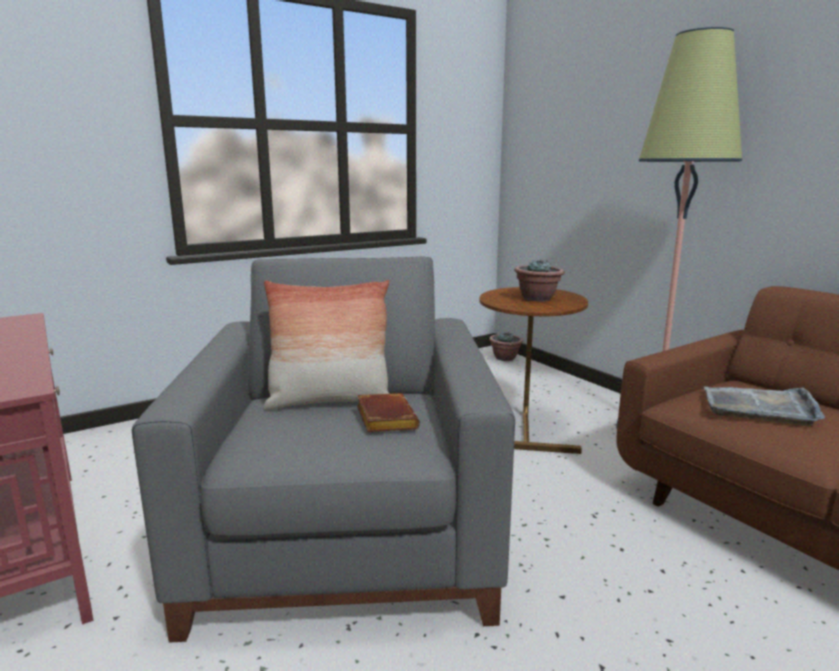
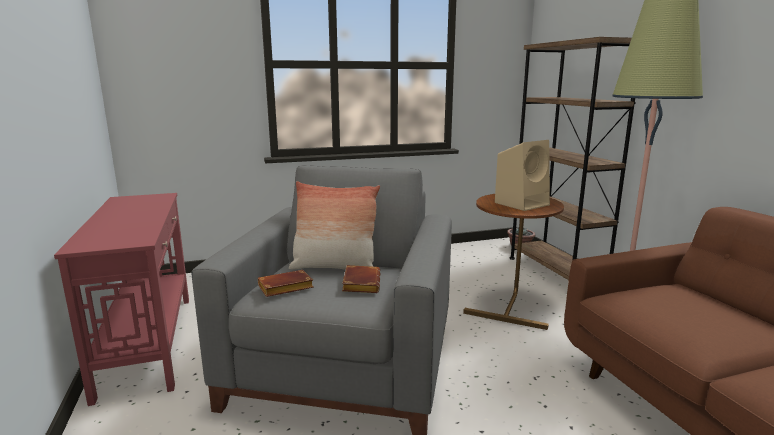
camera: 15 degrees right, 0 degrees up
potted plant [514,259,564,302] -> beige speaker [495,140,550,211]
grey tray [704,387,825,426] -> none
none -> brown book [258,270,314,297]
none -> brown bookcase [509,37,636,280]

